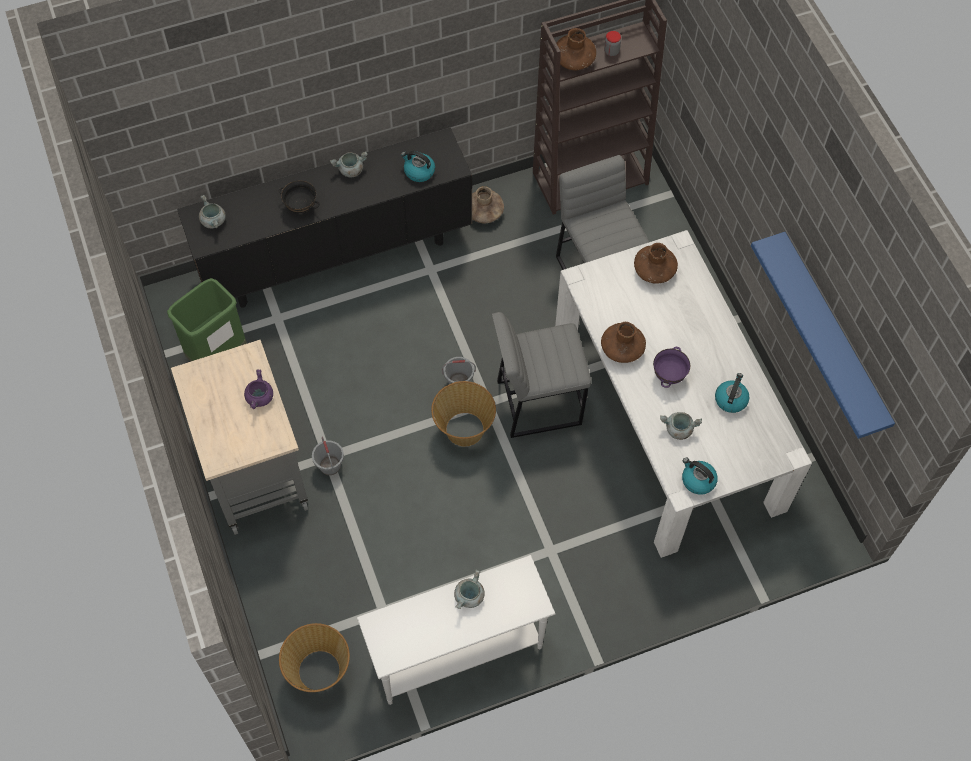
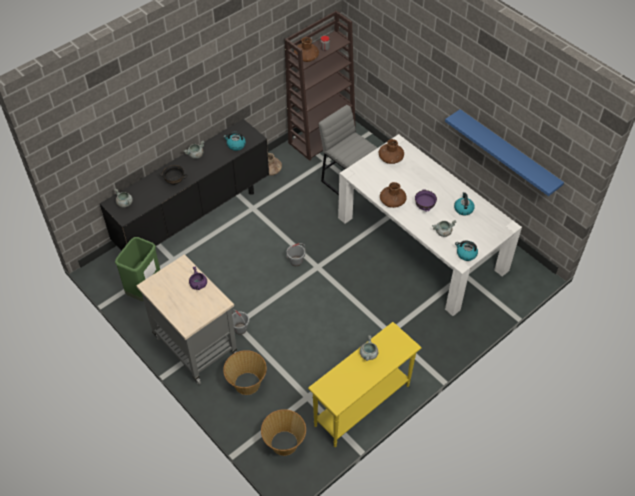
camera: 20 degrees left, 10 degrees down
white console table [357,555,555,705] -> yellow console table [308,322,422,447]
basket [431,381,496,446] -> basket moved to [223,350,267,395]
grey chair [492,312,591,438] -> none

